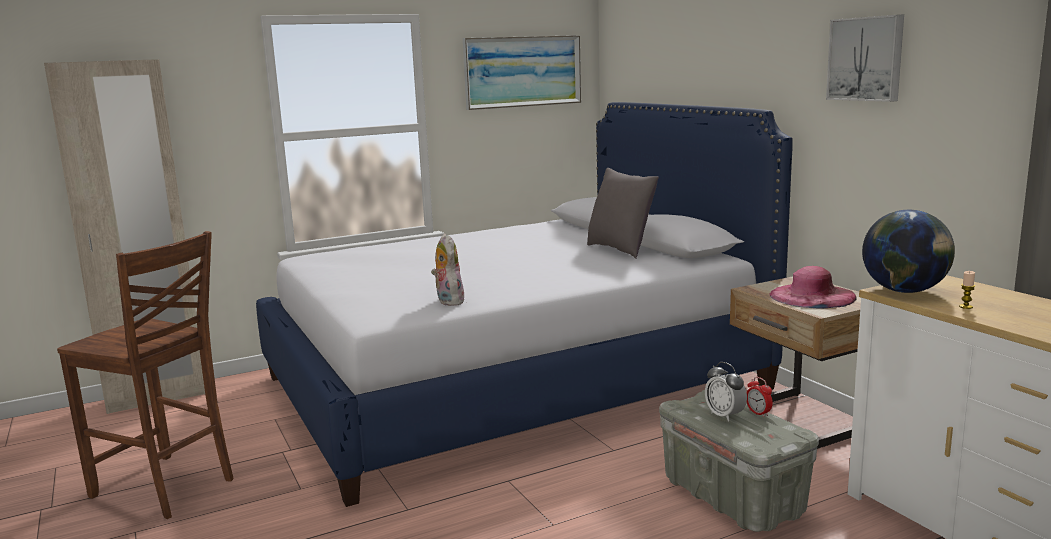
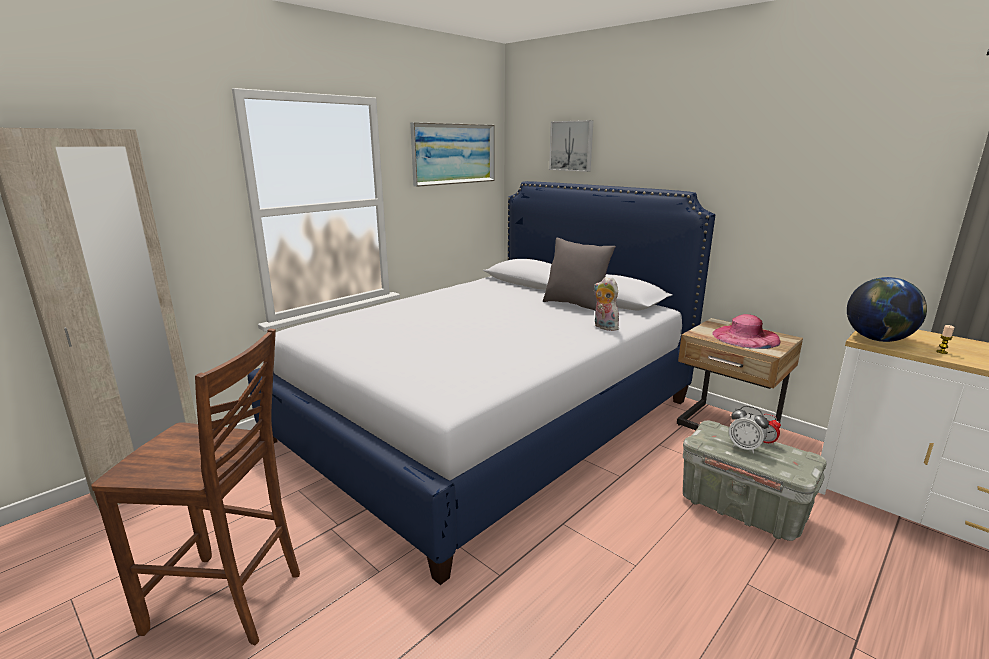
camera: 20 degrees left, 5 degrees up
plush toy [431,233,464,306] -> plush toy moved to [594,277,619,331]
picture [826,15,904,102] -> picture moved to [549,120,593,172]

